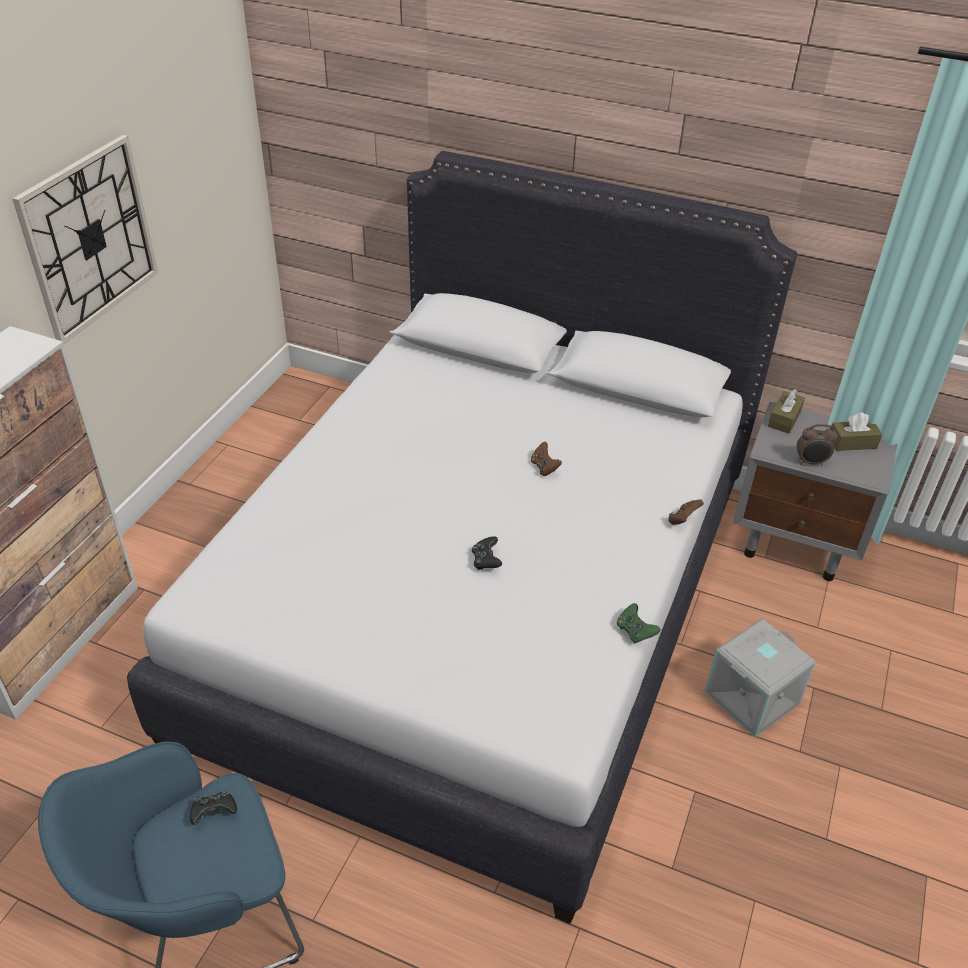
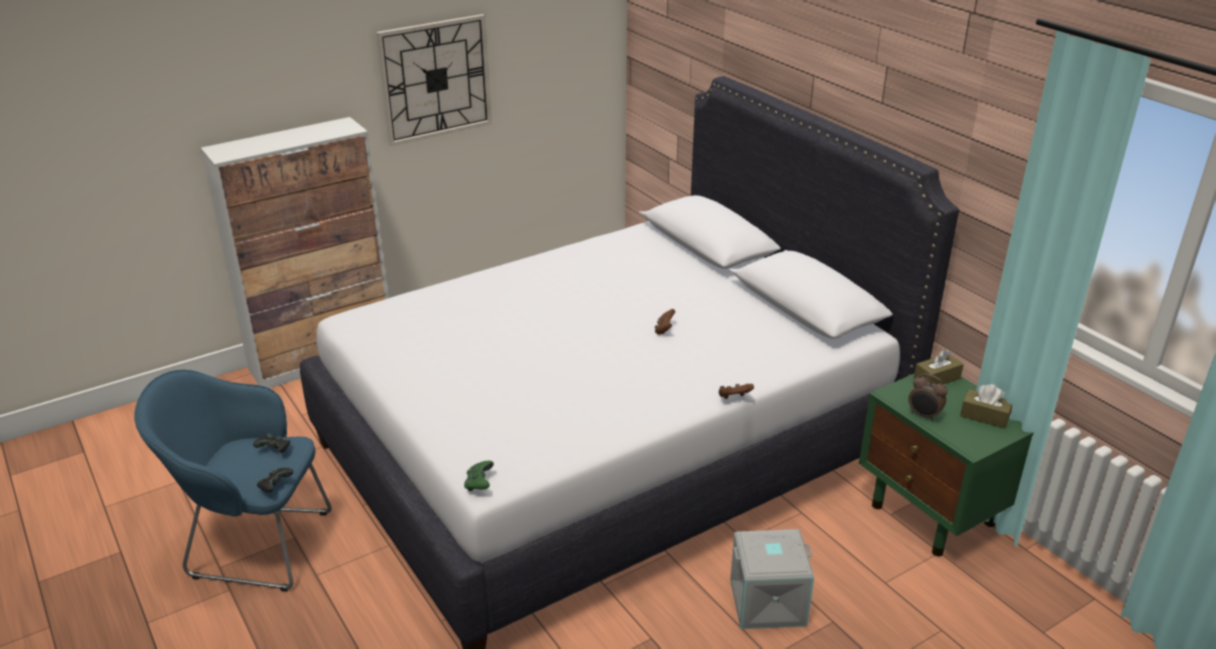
camera: 35 degrees right, 10 degrees down
black game controller [472,536,502,570] -> black game controller moved to [257,468,294,492]
green game controller [617,603,661,644] -> green game controller moved to [464,461,494,491]
grey nightstand [733,401,898,581] -> green nightstand [859,373,1033,556]

